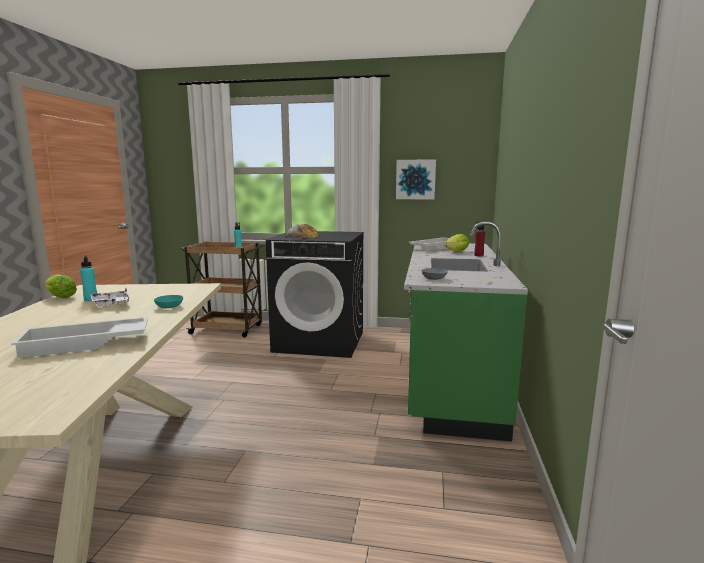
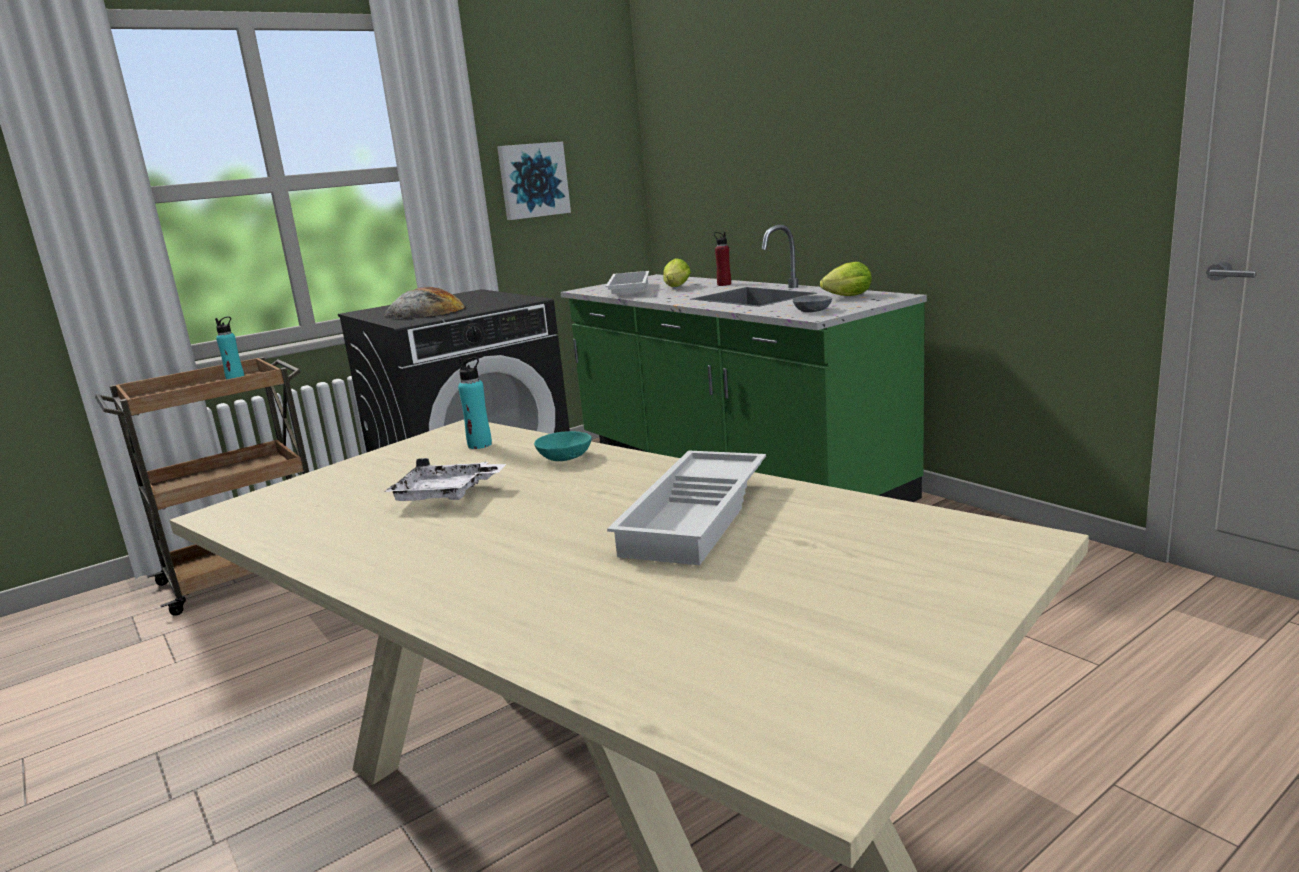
camera: 45 degrees left, 5 degrees up
lettuce [45,274,77,298] -> lettuce moved to [820,262,872,296]
turquoise bottle [80,256,97,301] -> turquoise bottle moved to [458,357,492,449]

